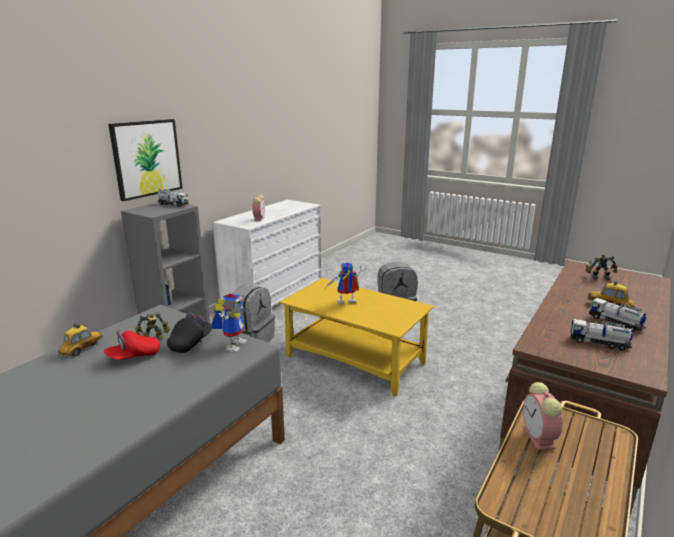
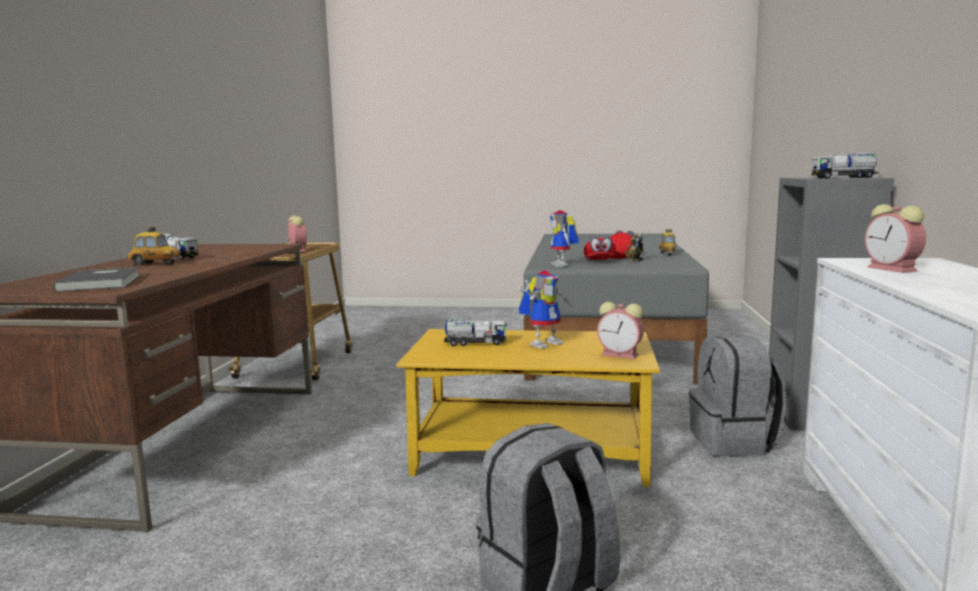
camera: 155 degrees right, 10 degrees down
picture [108,119,183,201] -> none
black cap [167,313,212,353] -> red cap [584,237,616,260]
toy truck [570,319,633,351] -> toy truck moved to [444,318,507,346]
toy robot [586,254,618,280] -> grey book [53,267,141,292]
none -> alarm clock [597,302,644,359]

